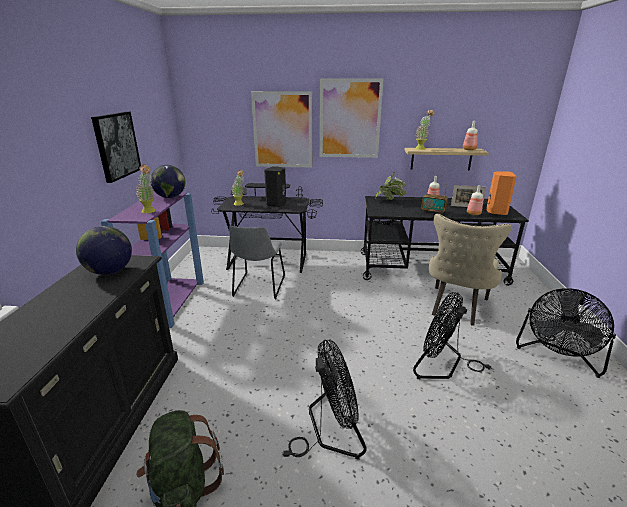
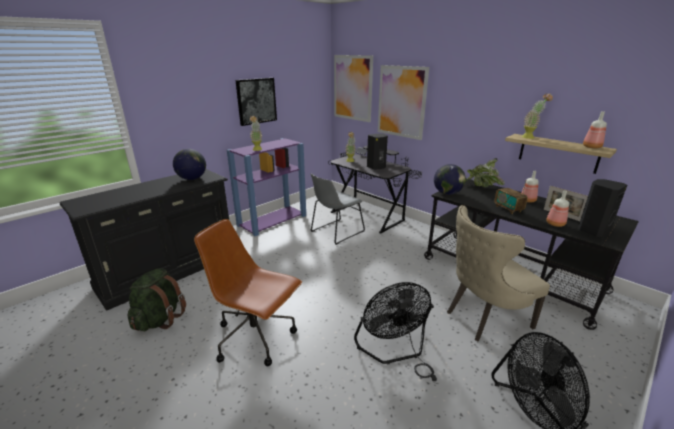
camera: 40 degrees right, 0 degrees up
globe [151,165,185,198] -> globe moved to [434,164,466,195]
black fan [281,339,367,460] -> brown office chair [194,219,302,366]
picture [320,79,384,158] -> picture moved to [334,55,373,122]
orange speaker [486,171,517,215] -> black speaker [578,179,627,237]

